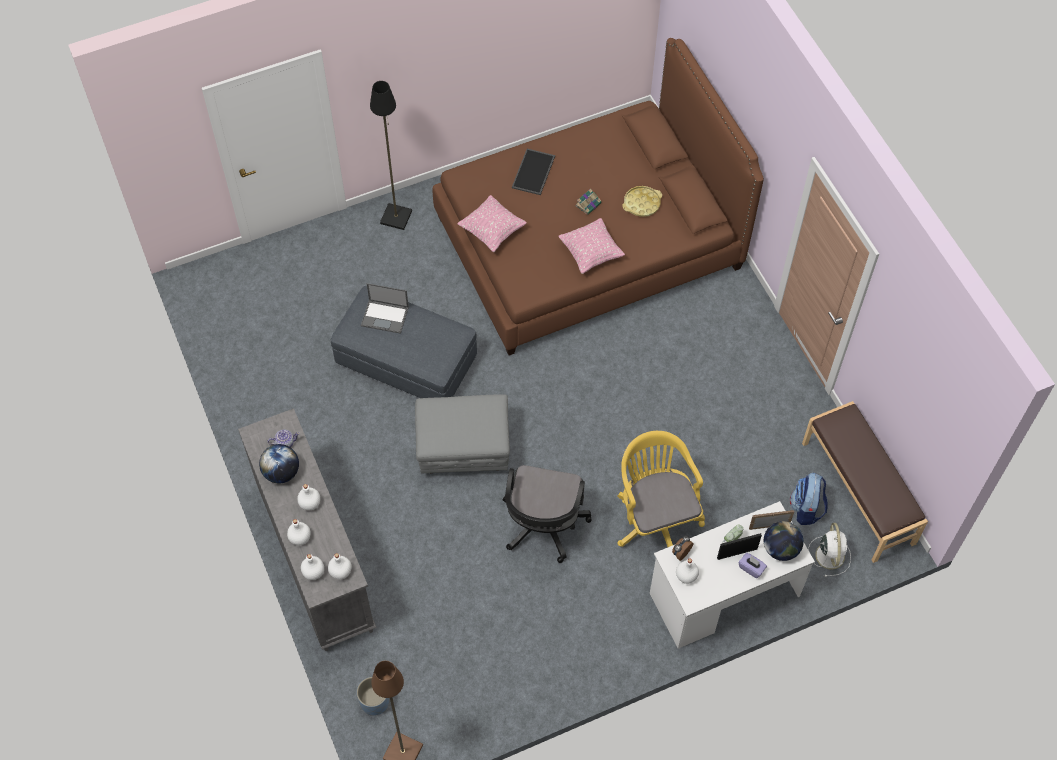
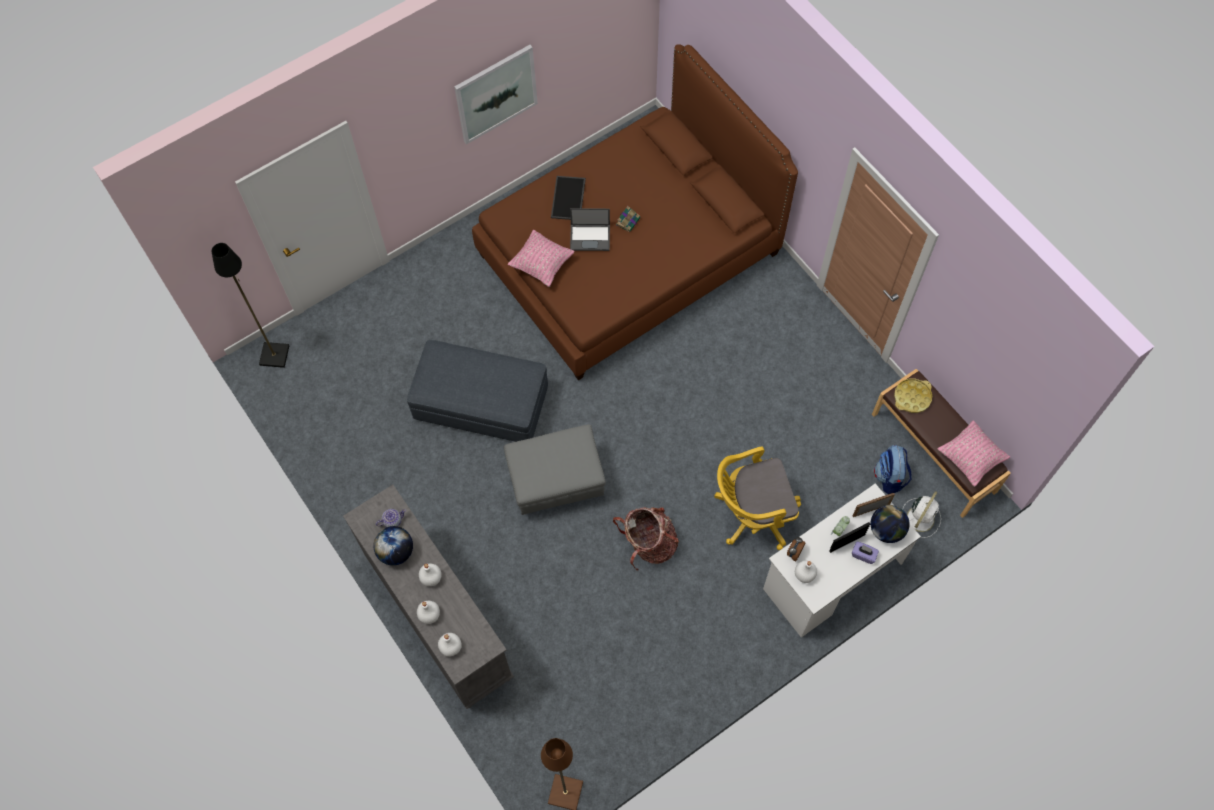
camera: 10 degrees left, 5 degrees up
white bottle [328,553,352,579] -> none
blue planter [357,677,389,716] -> none
laptop [361,283,409,334] -> laptop moved to [570,208,610,251]
black floor lamp [370,81,412,230] -> black floor lamp moved to [212,243,289,368]
black office chair [503,465,592,563] -> backpack [613,507,679,570]
pink pillow [558,218,625,274] -> pink pillow moved to [938,420,1010,487]
yellow office chair [617,431,705,547] -> yellow office chair turned 75 degrees counterclockwise [714,446,801,550]
yellow tray [622,186,662,217] -> yellow tray moved to [894,378,932,413]
white fan [808,523,851,577] -> white fan turned 45 degrees clockwise [903,491,941,538]
none -> picture [454,45,538,144]

